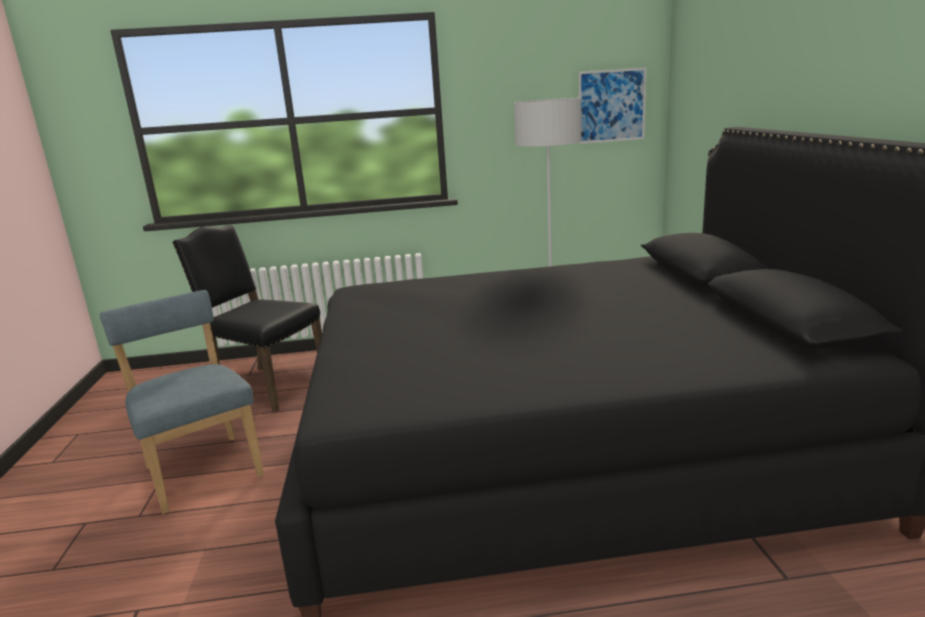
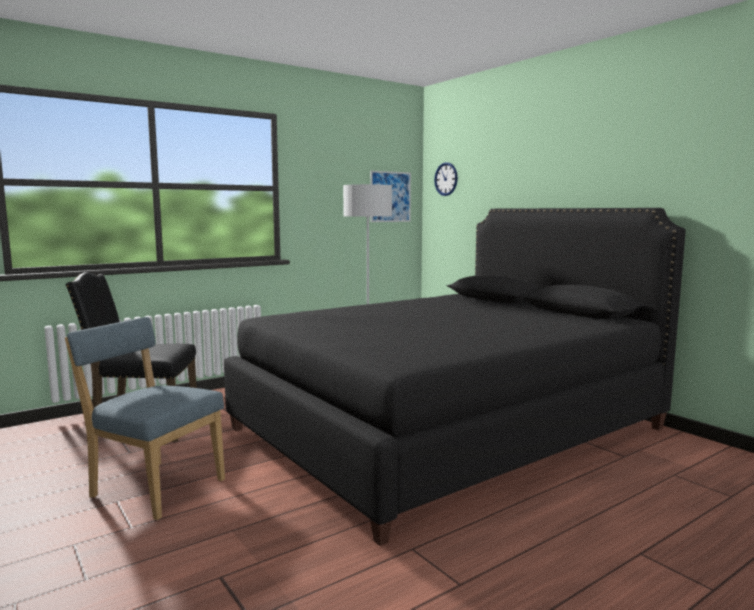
camera: 30 degrees left, 10 degrees down
none -> wall clock [434,162,458,196]

